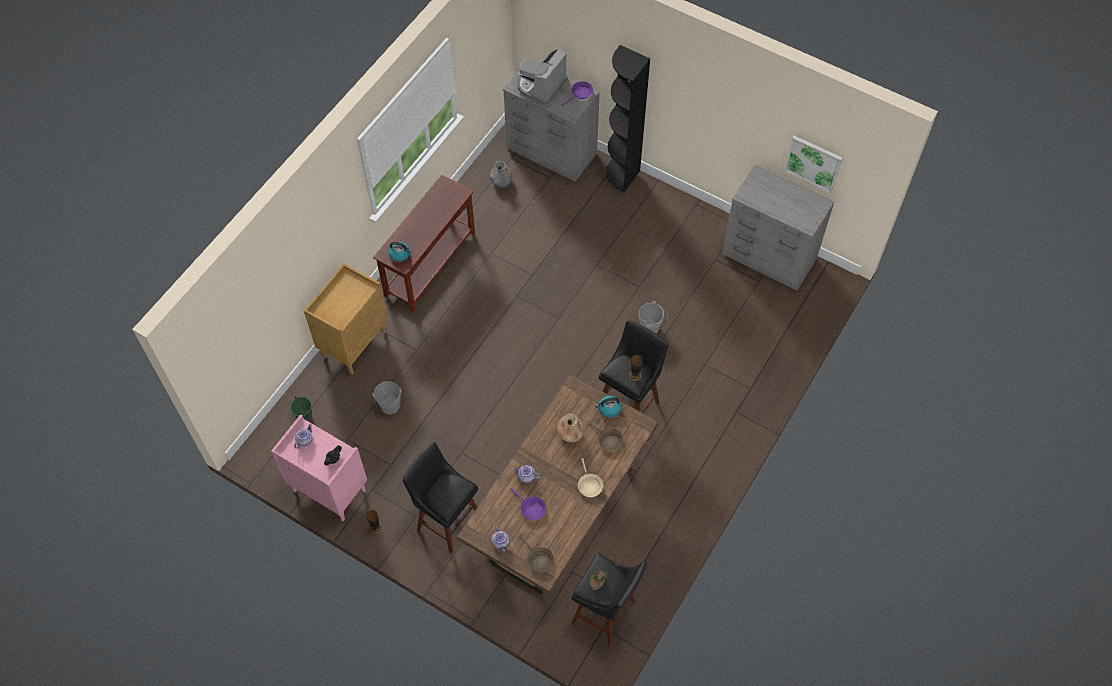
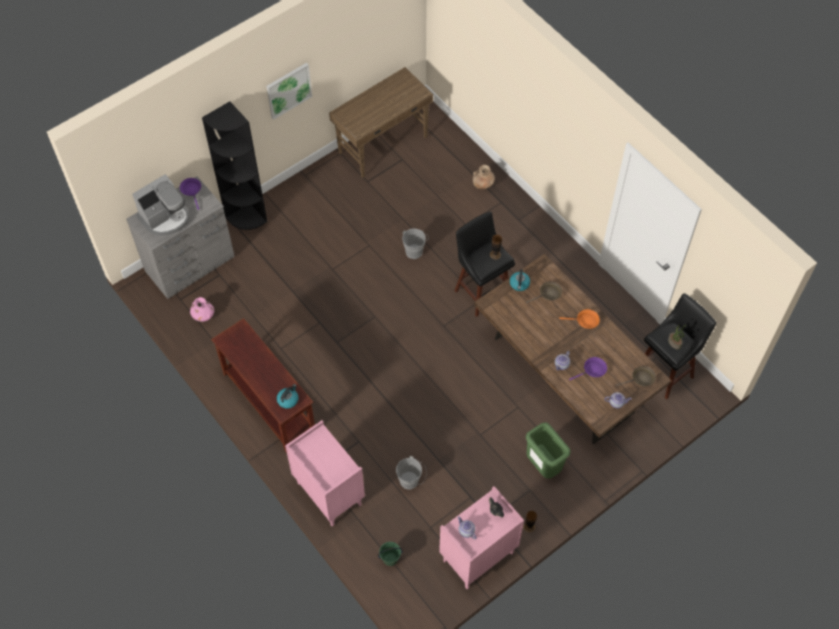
camera: 70 degrees left, 0 degrees up
brown cabinet [304,263,388,374] -> pink cabinet [285,420,365,526]
black stool [403,442,478,554] -> green trash can [526,423,571,479]
grey vase [490,161,512,188] -> pink vase [190,297,214,322]
coffee machine [517,49,568,105] -> coffee machine turned 90 degrees counterclockwise [132,174,189,236]
brown vase [557,414,584,443] -> brown vase moved to [473,165,495,189]
beige frying pan [578,458,603,497] -> orange frying pan [560,309,600,329]
grey dresser [722,165,835,291] -> brown console table [329,67,433,178]
picture [784,136,842,193] -> picture moved to [266,63,312,120]

